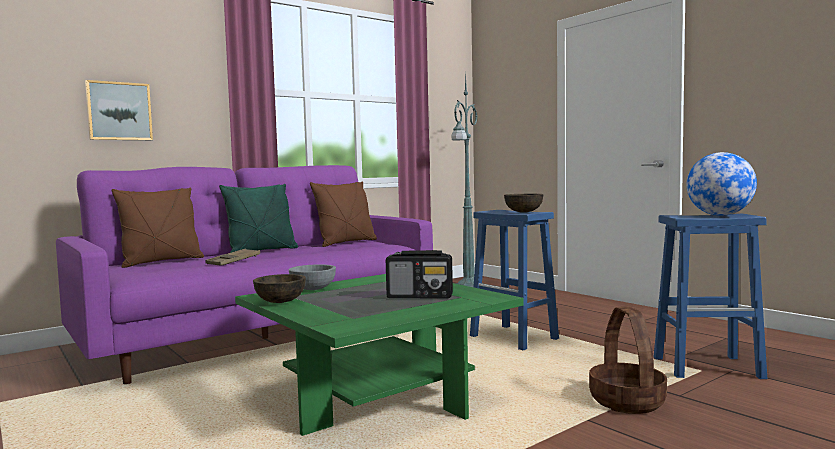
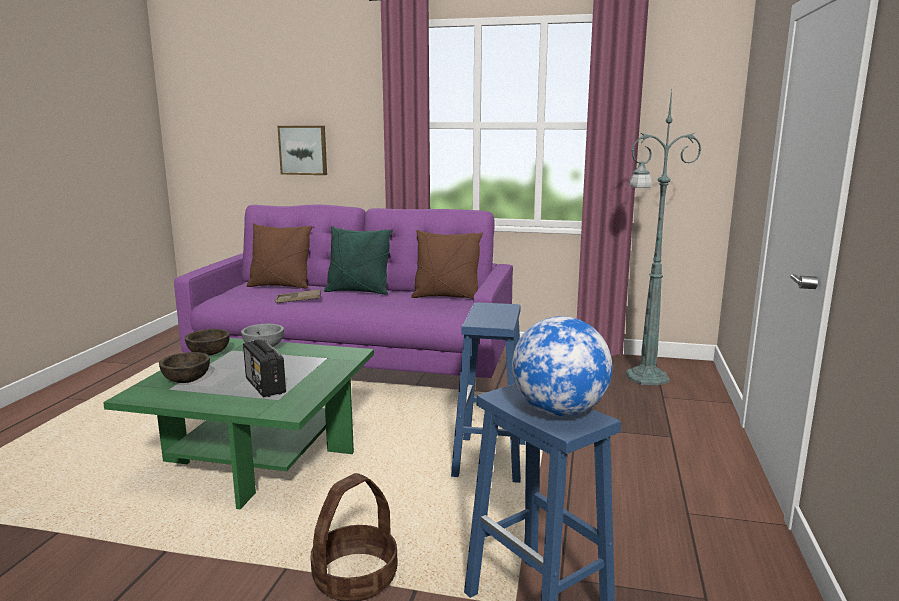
camera: 50 degrees right, 10 degrees up
brown bowl [504,194,543,213] -> brown bowl moved to [159,352,210,383]

